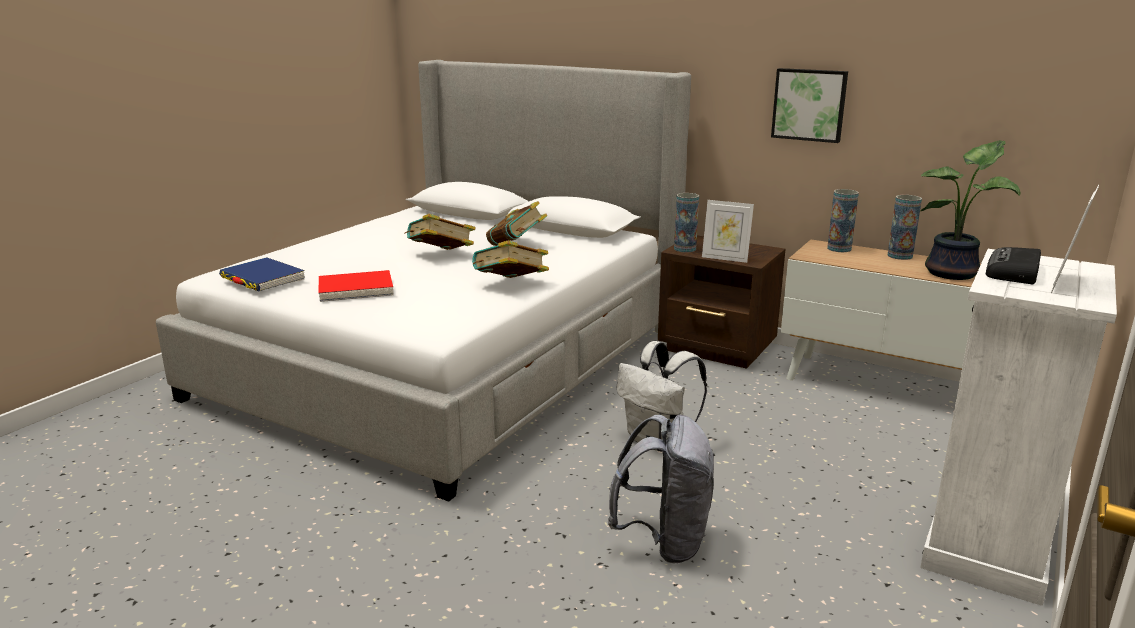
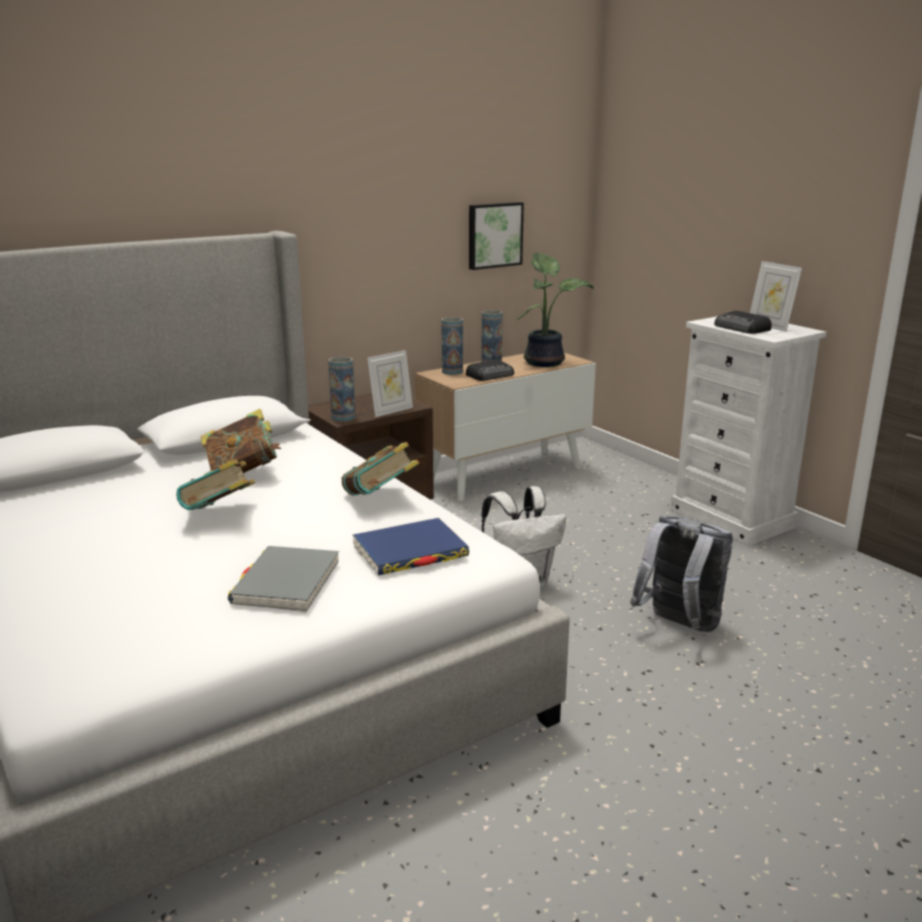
camera: 65 degrees left, 0 degrees up
blue book [219,257,305,291] -> blue book moved to [353,518,469,576]
red book [319,270,394,302] -> grey book [228,546,339,613]
picture [771,68,848,143] -> picture moved to [469,202,524,270]
none -> radio [466,360,514,381]

